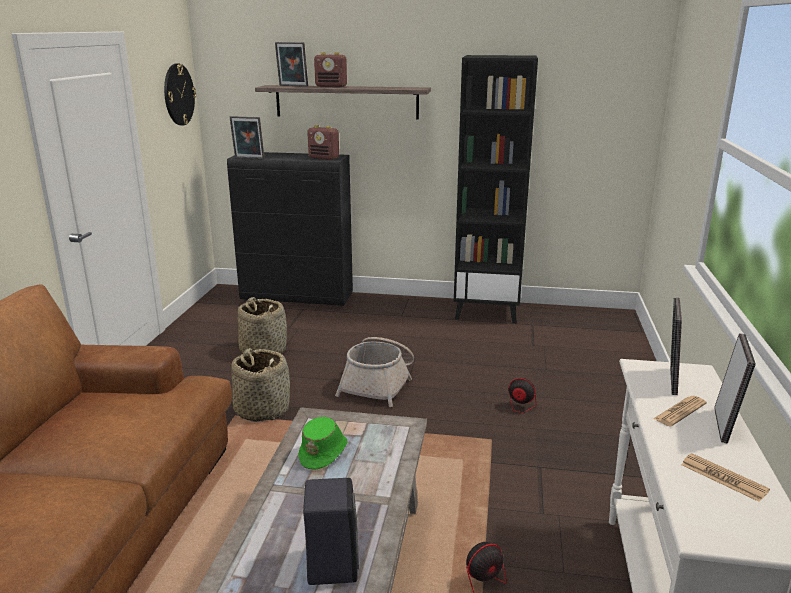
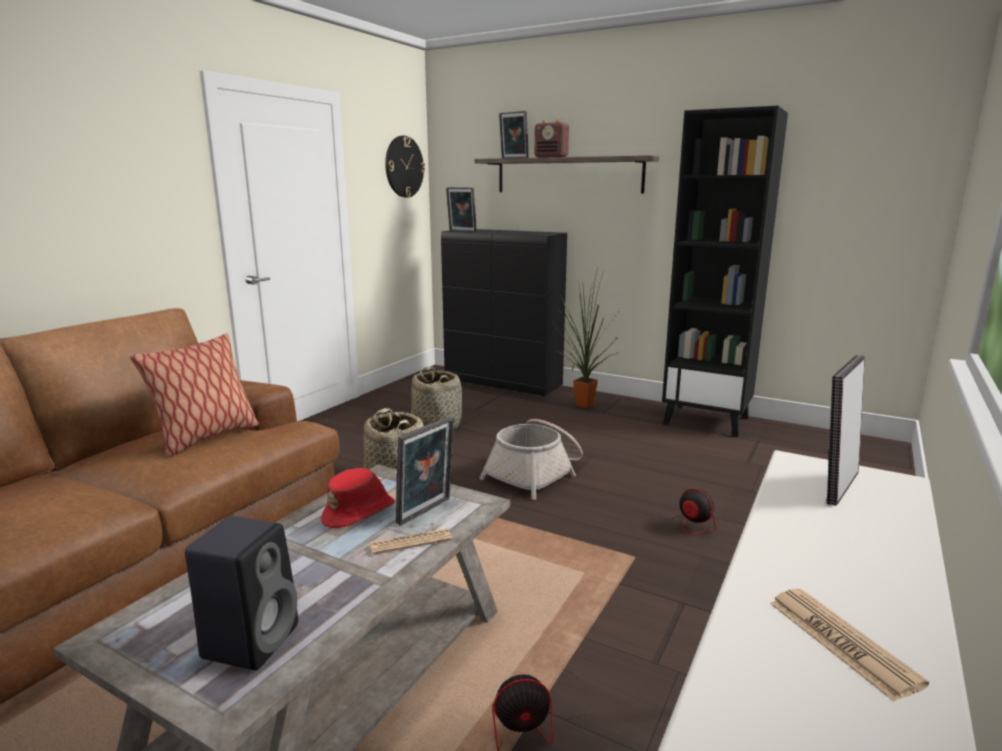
camera: 20 degrees right, 5 degrees down
green hat [298,417,347,470] -> red hat [321,468,395,528]
radio [307,125,339,160] -> none
newspaper [653,396,707,427] -> newspaper moved to [369,529,452,555]
picture frame [714,333,756,444] -> picture frame moved to [396,416,454,526]
none -> pillow [130,334,259,457]
none -> potted plant [553,268,620,408]

